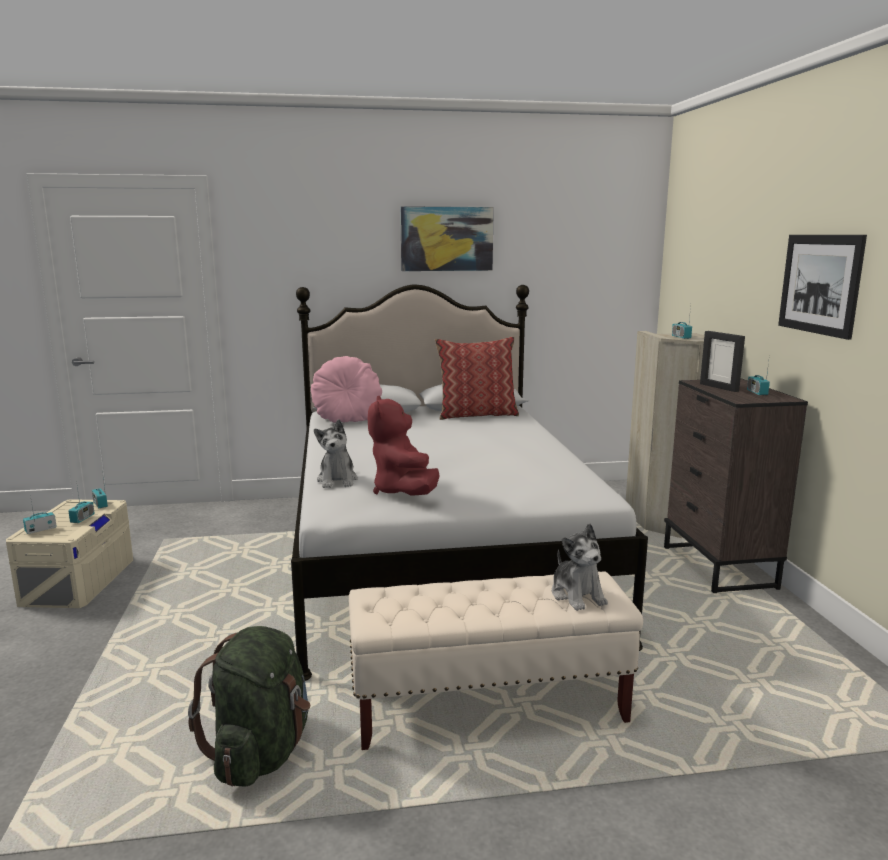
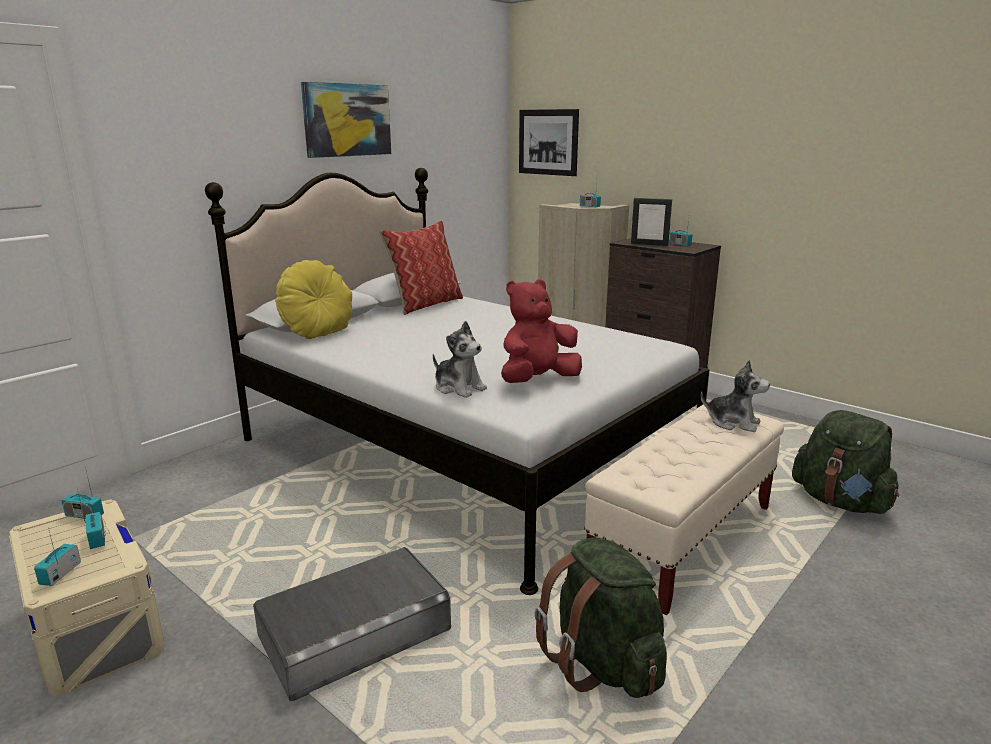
camera: 40 degrees left, 5 degrees up
pink pillow [311,356,382,423] -> yellow pillow [275,260,352,339]
red plush toy [368,396,440,496] -> red plush toy turned 105 degrees clockwise [501,279,582,383]
picture [778,235,867,340] -> picture moved to [519,109,579,176]
none -> grey storage box [253,547,451,701]
none -> green backpack [792,410,899,514]

